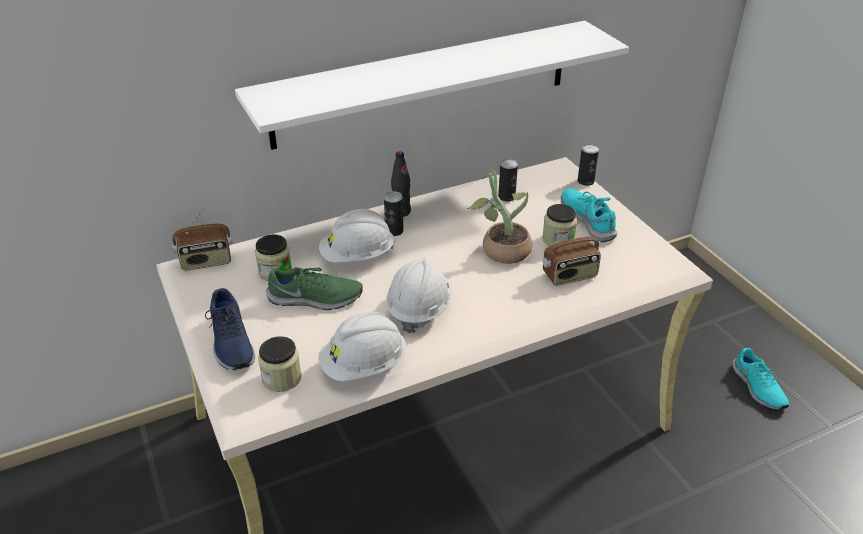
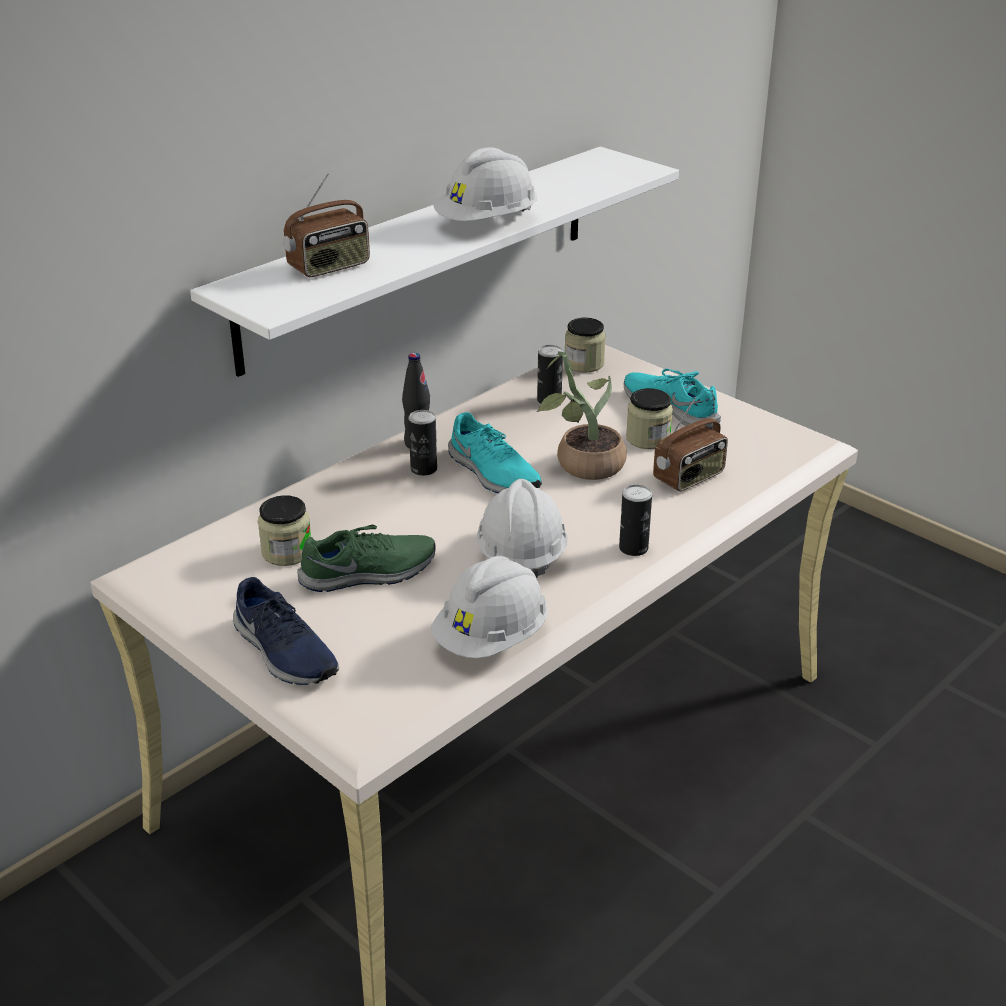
camera: 20 degrees left, 5 degrees down
radio [172,207,233,270] -> radio moved to [283,173,370,277]
jar [258,336,302,392] -> jar moved to [565,317,606,372]
white hard hat [319,209,395,263] -> white hard hat moved to [434,147,537,221]
can [578,144,599,186] -> can moved to [619,485,652,556]
turquoise shoe [732,348,789,410] -> turquoise shoe moved to [448,412,542,493]

